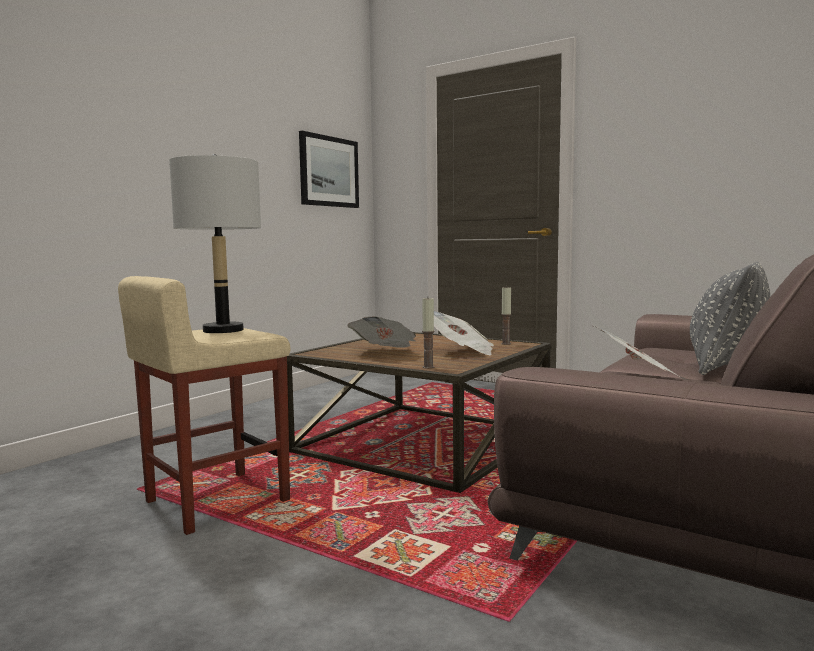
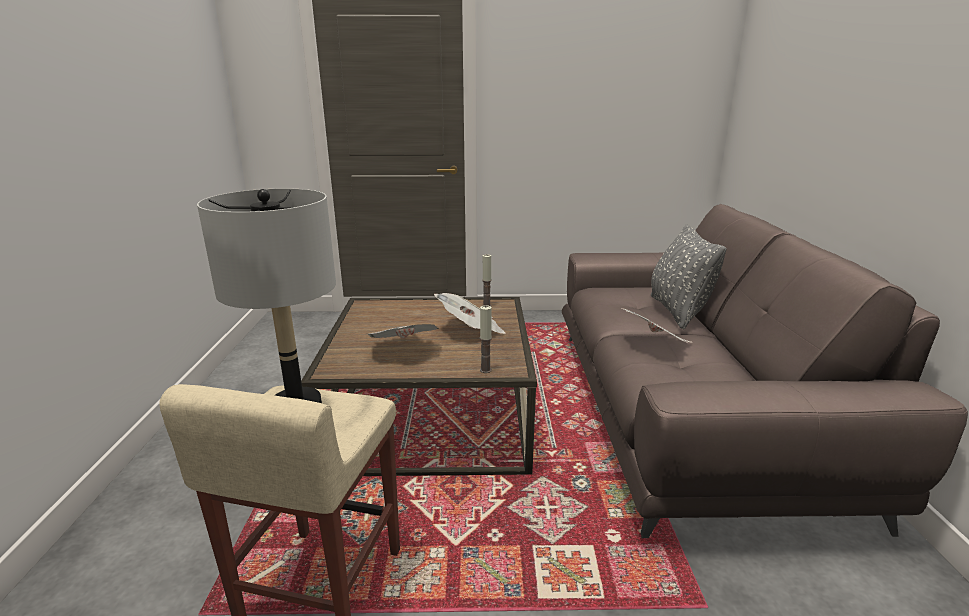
camera: 35 degrees left, 15 degrees up
picture [299,131,359,208] -> none

